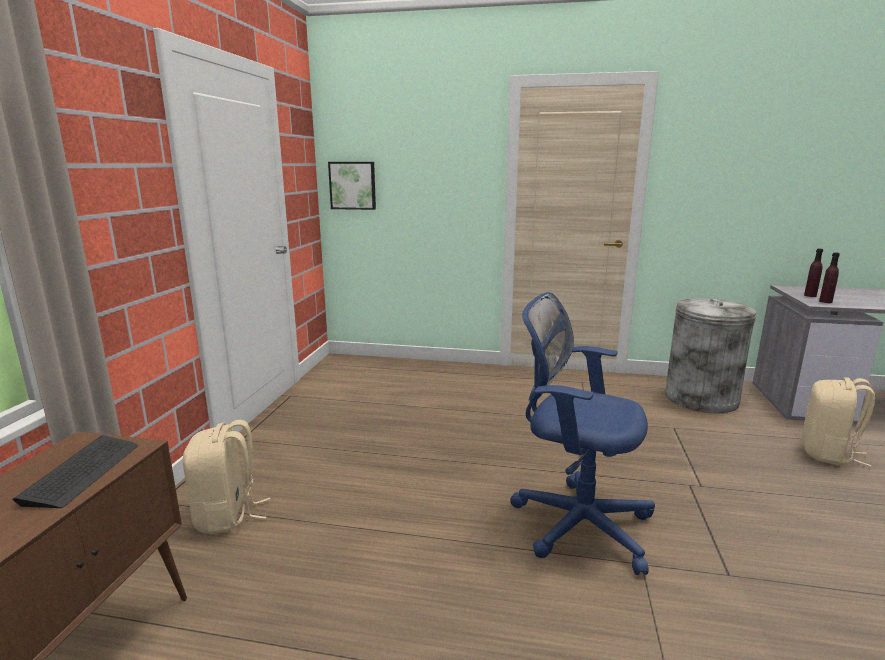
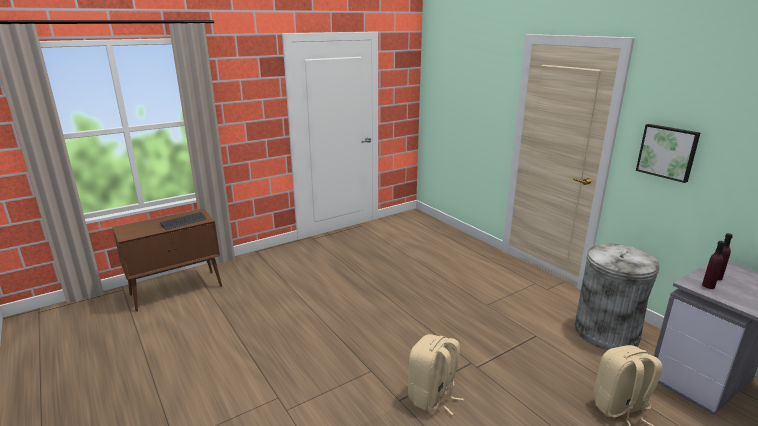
camera: 45 degrees right, 5 degrees up
beige backpack [183,420,270,534] -> beige backpack moved to [408,334,464,415]
picture [328,162,376,210] -> picture moved to [636,124,700,183]
blue office chair [510,292,655,575] -> none

